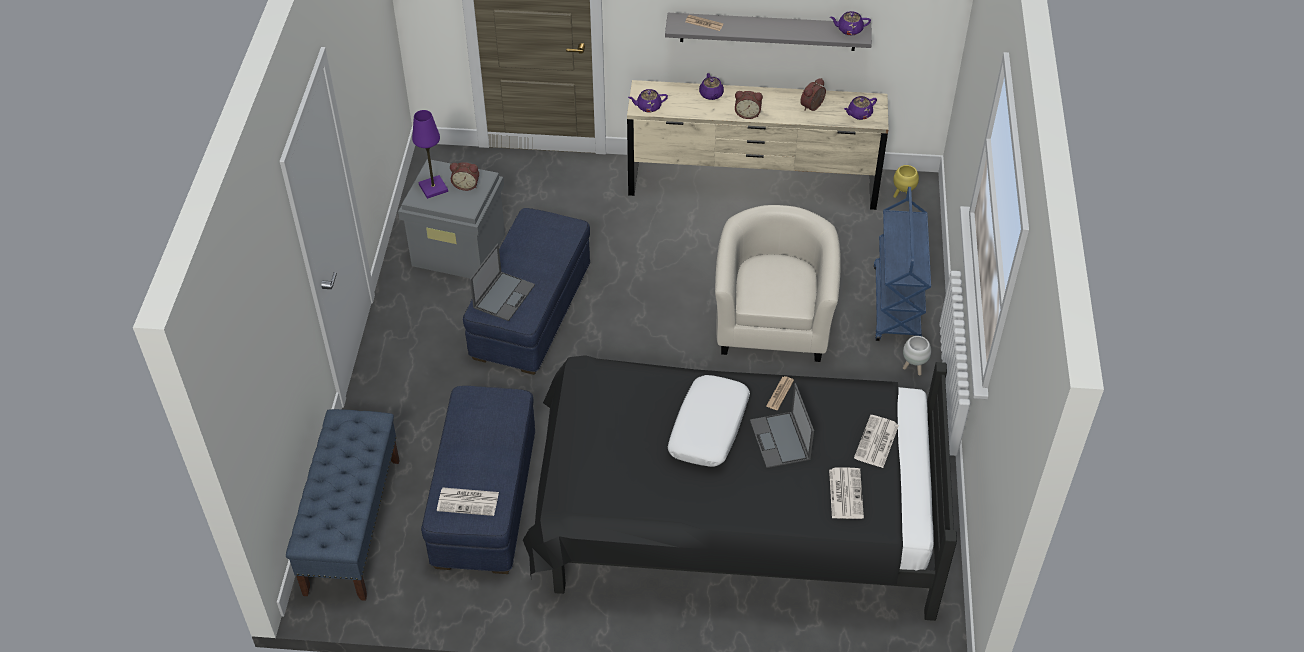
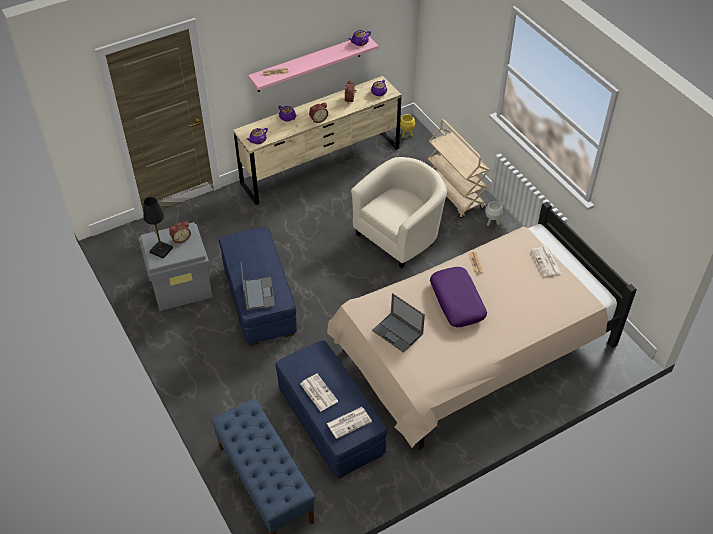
camera: 35 degrees left, 0 degrees up
purple table lamp [412,110,448,199] -> black table lamp [143,197,173,259]
black bed [523,355,957,621] -> beige bed [327,202,637,450]
grey shelf [665,13,872,51] -> pink shelf [248,34,379,92]
white pillow [667,375,750,467] -> purple pillow [430,267,487,327]
beige armchair [715,205,841,362] -> beige armchair turned 75 degrees clockwise [351,157,447,269]
laptop [750,383,814,468] -> laptop moved to [372,293,425,353]
newspaper [829,467,864,519] -> newspaper moved to [301,374,338,412]
blue cart [874,187,931,341] -> beige cart [427,119,490,218]

